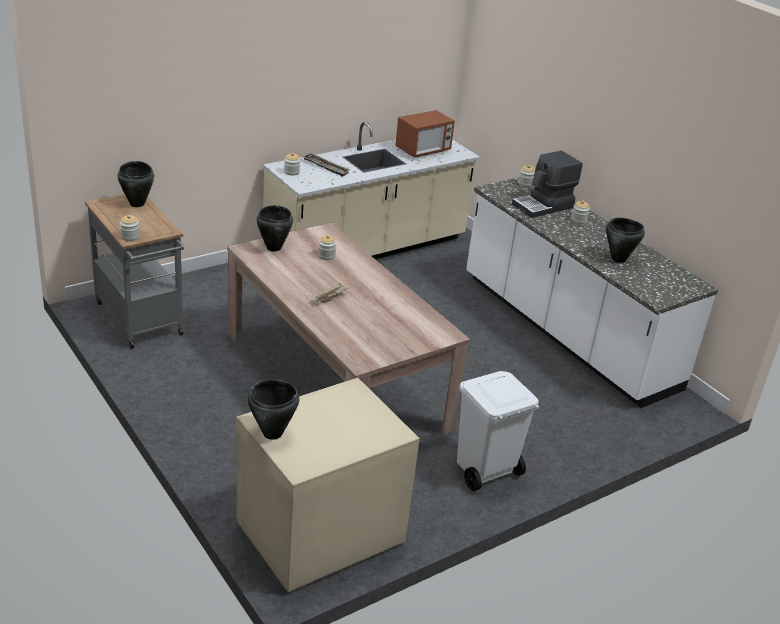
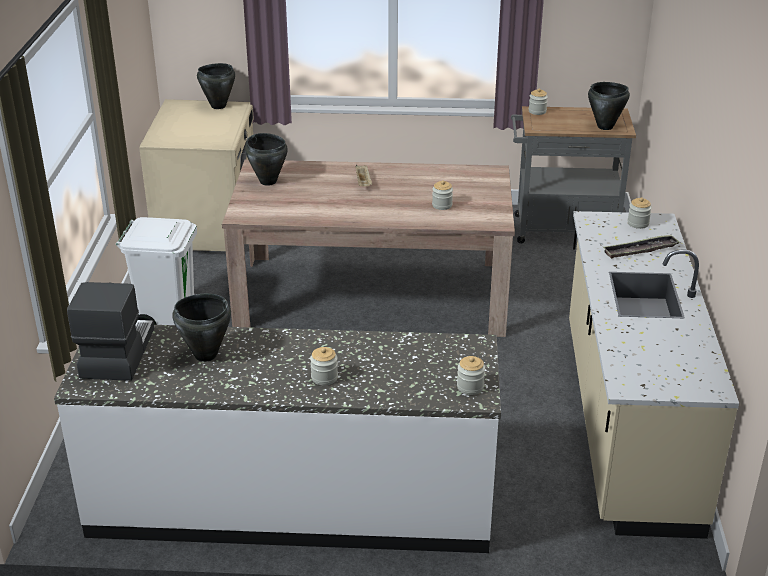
camera: 130 degrees right, 0 degrees up
black cooking pot [256,205,293,252] -> black cooking pot moved to [245,133,288,186]
microwave [395,110,455,157] -> none
coffee machine [512,151,583,218] -> coffee machine moved to [67,282,154,381]

